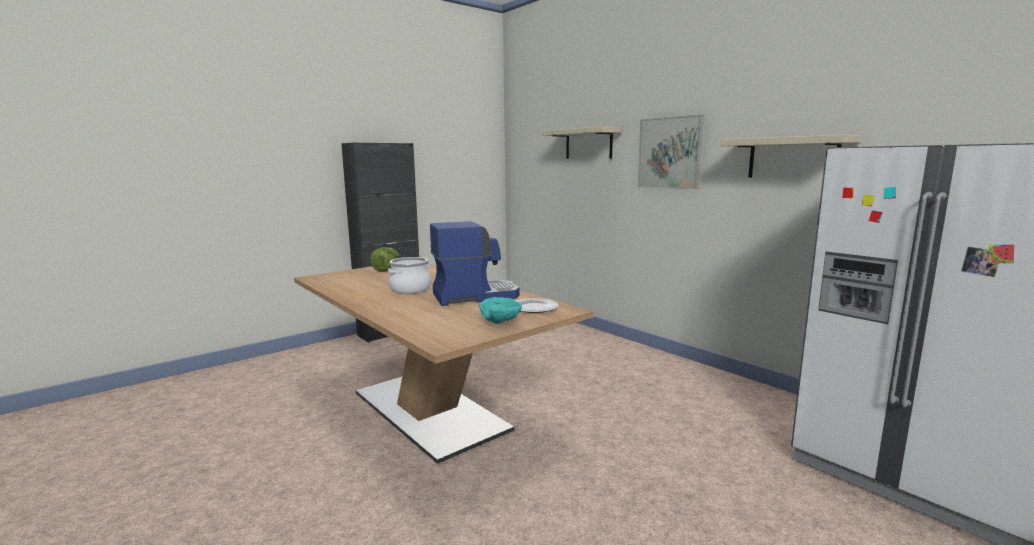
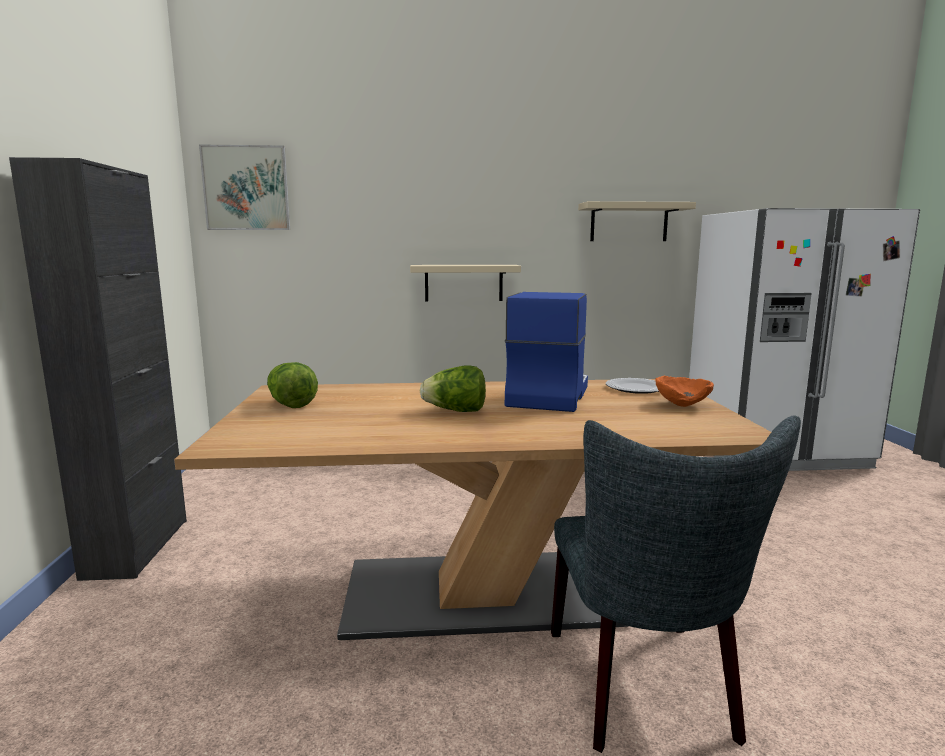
camera: 55 degrees left, 0 degrees up
cooking pot [388,257,431,294] -> lettuce [420,365,486,412]
turquoise bowl [479,297,522,324] -> orange bowl [655,376,714,407]
beige shelf [542,126,622,159] -> beige shelf moved to [410,265,521,302]
picture [638,115,704,190] -> picture moved to [199,144,290,230]
none -> grey chair [551,415,801,753]

